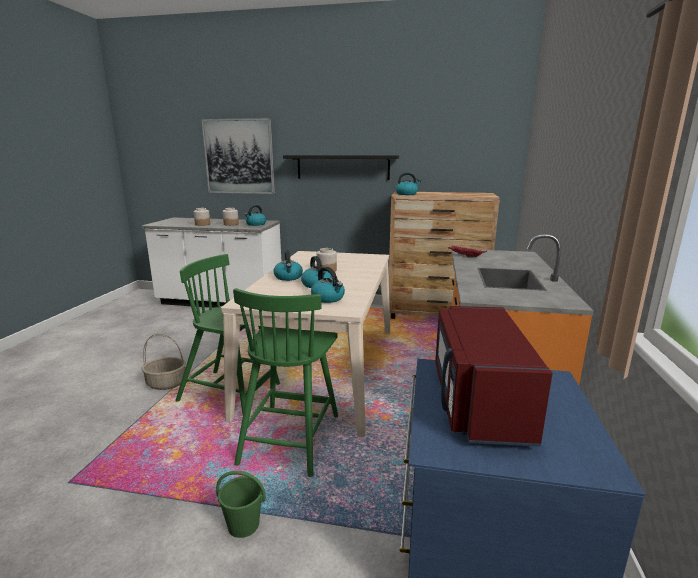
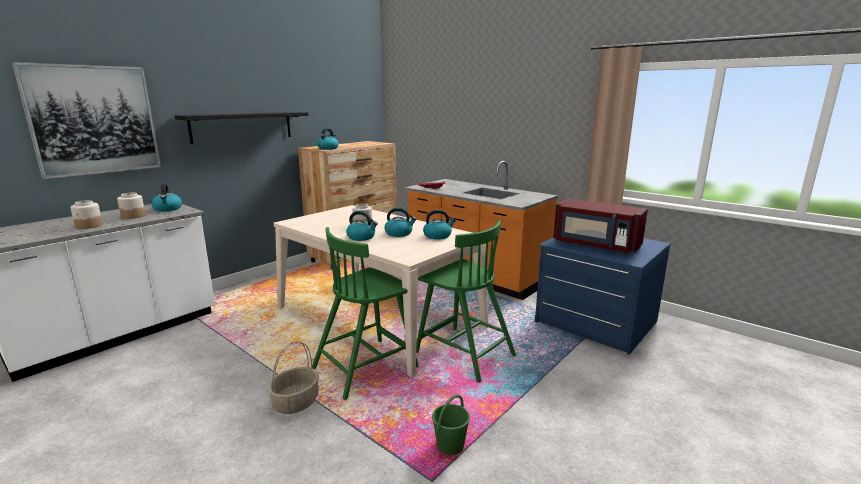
camera: 60 degrees left, 0 degrees up
green bucket [216,471,266,538] -> green bucket moved to [432,394,470,455]

